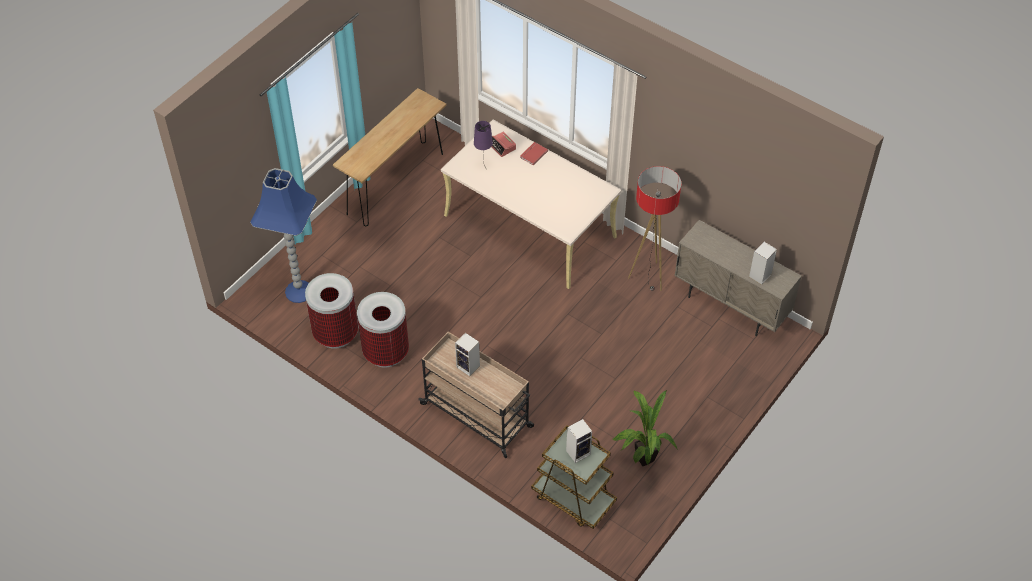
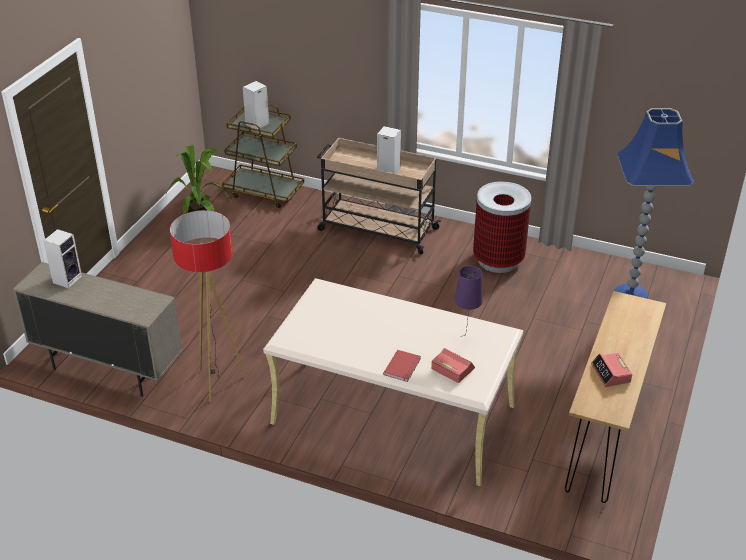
camera: 165 degrees right, 15 degrees down
trash can [305,273,358,349] -> none
none -> alarm clock [591,352,632,387]

